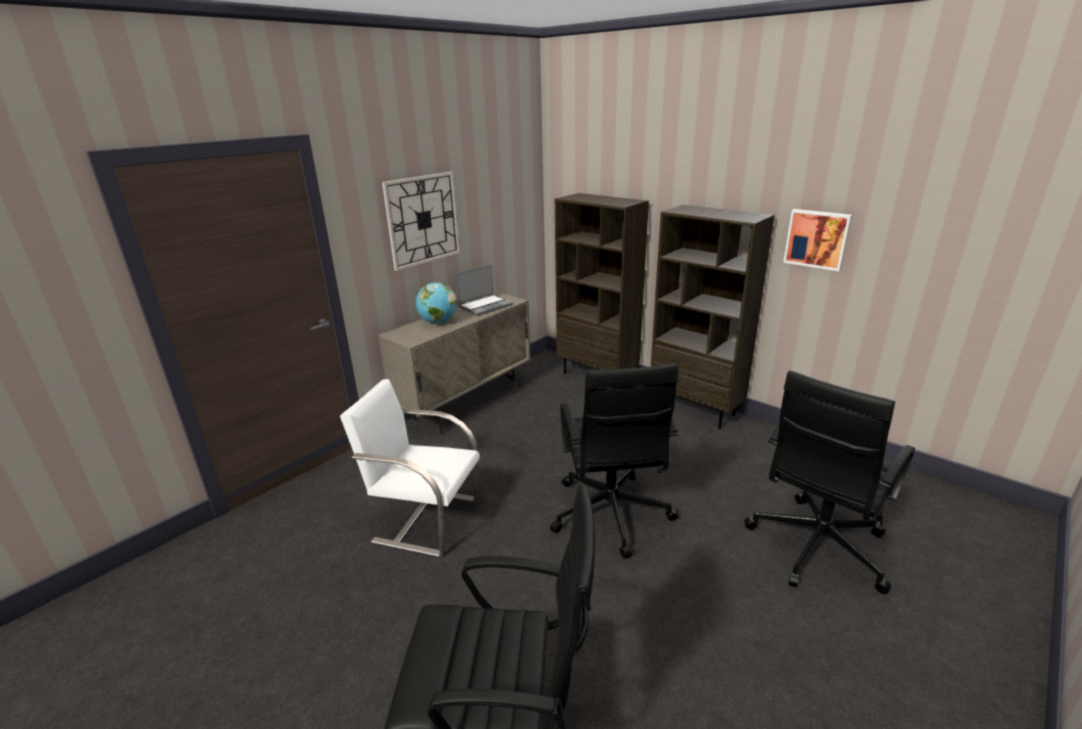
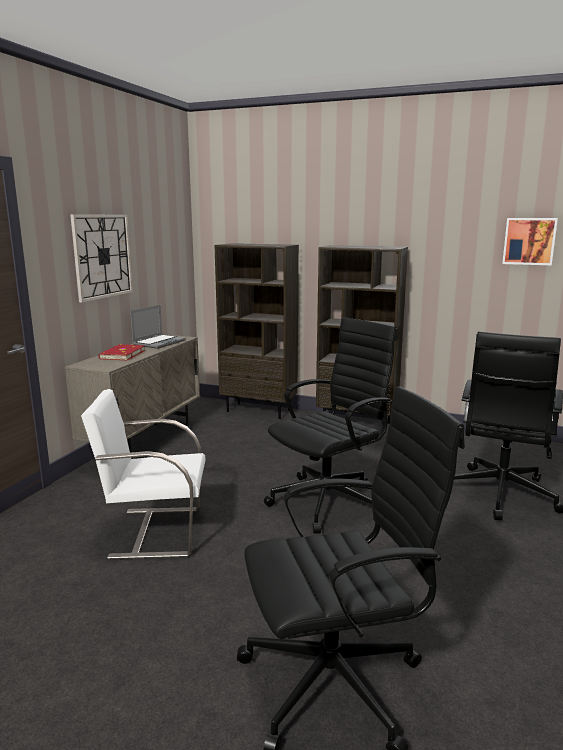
camera: 20 degrees left, 10 degrees down
globe [416,283,457,324] -> red book [98,344,145,361]
black office chair [550,364,679,559] -> black office chair turned 105 degrees counterclockwise [264,317,397,534]
picture [783,209,853,271] -> picture moved to [502,218,558,265]

